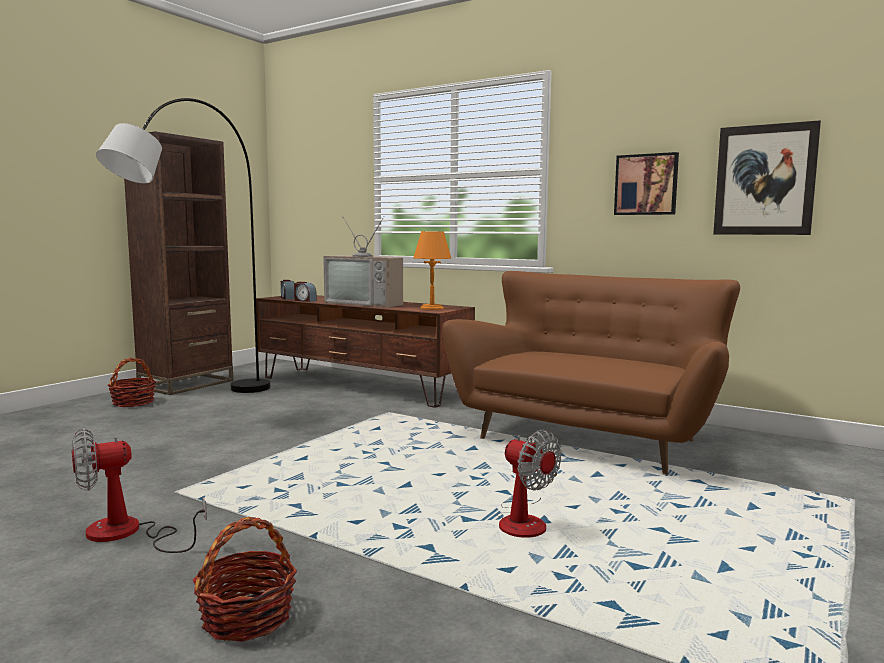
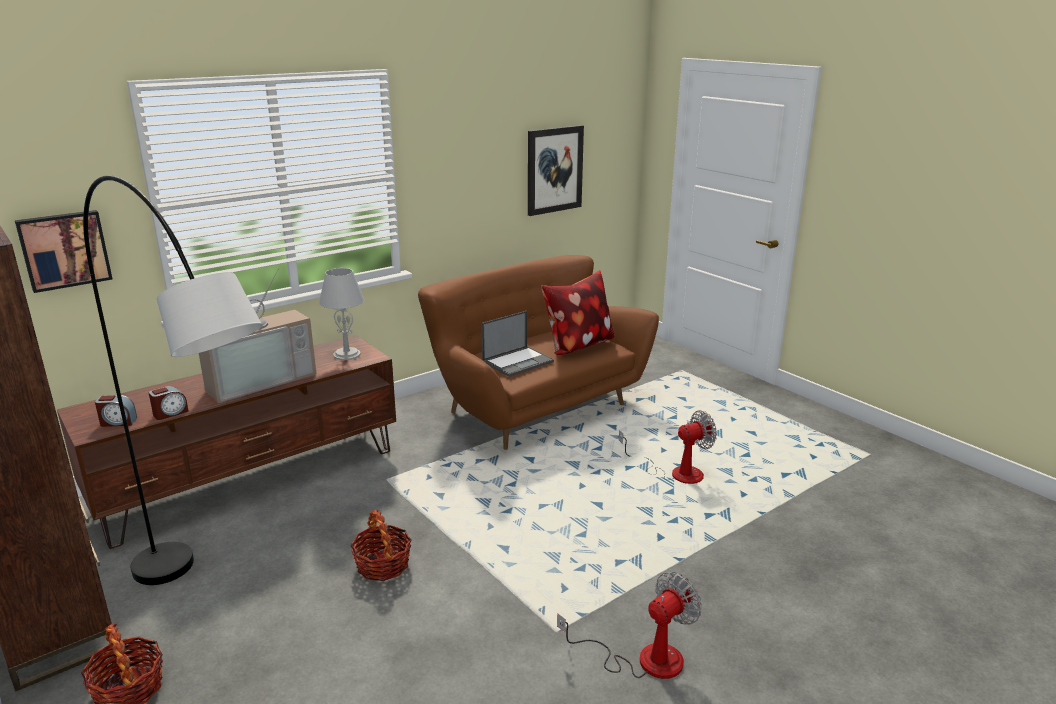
camera: 70 degrees left, 15 degrees up
fan [72,428,207,553] -> fan turned 120 degrees counterclockwise [557,572,702,679]
basket [193,517,297,642] -> basket moved to [350,509,412,581]
orange table lamp [413,231,451,310] -> grey table lamp [319,268,364,360]
picture [614,152,679,215] -> picture moved to [15,210,113,293]
none -> laptop [481,311,554,377]
none -> pillow [541,270,615,355]

